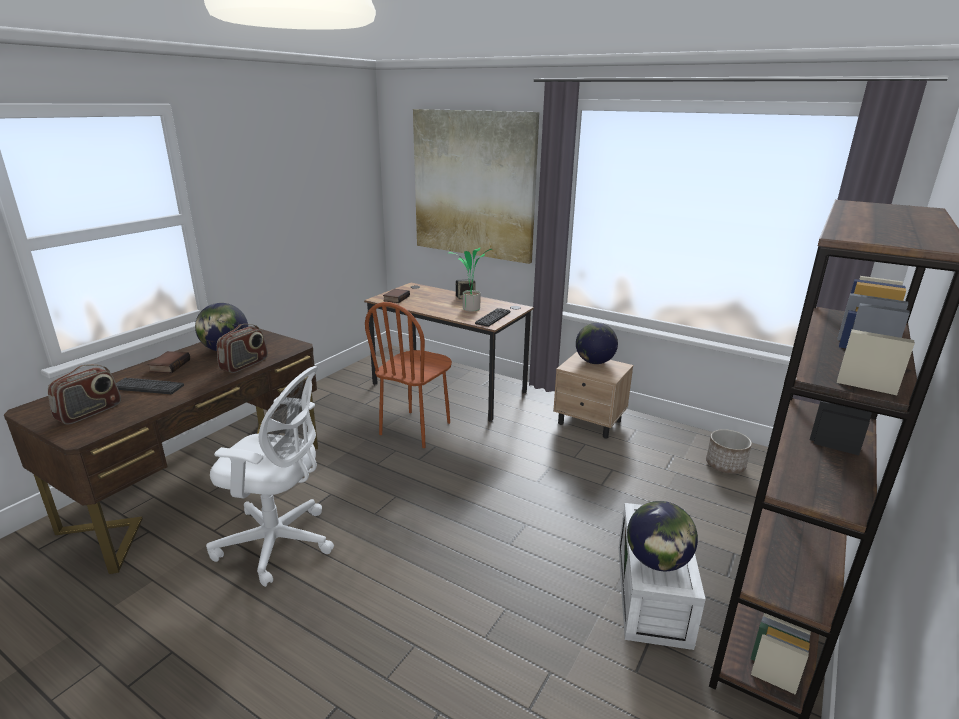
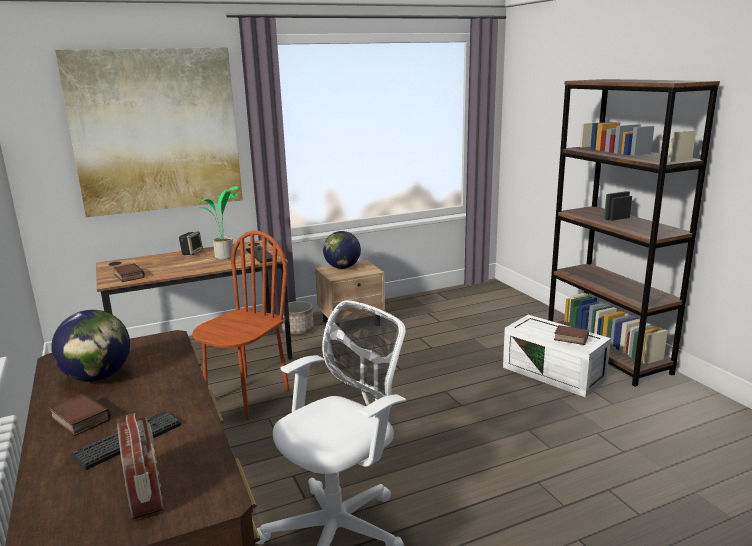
camera: 55 degrees left, 5 degrees down
radio [217,324,268,373] -> none
brown chair [365,302,452,448] -> brown chair turned 120 degrees counterclockwise [192,231,289,419]
globe [627,501,698,571] -> book [554,325,589,345]
planter [706,429,752,474] -> planter moved to [282,301,314,335]

